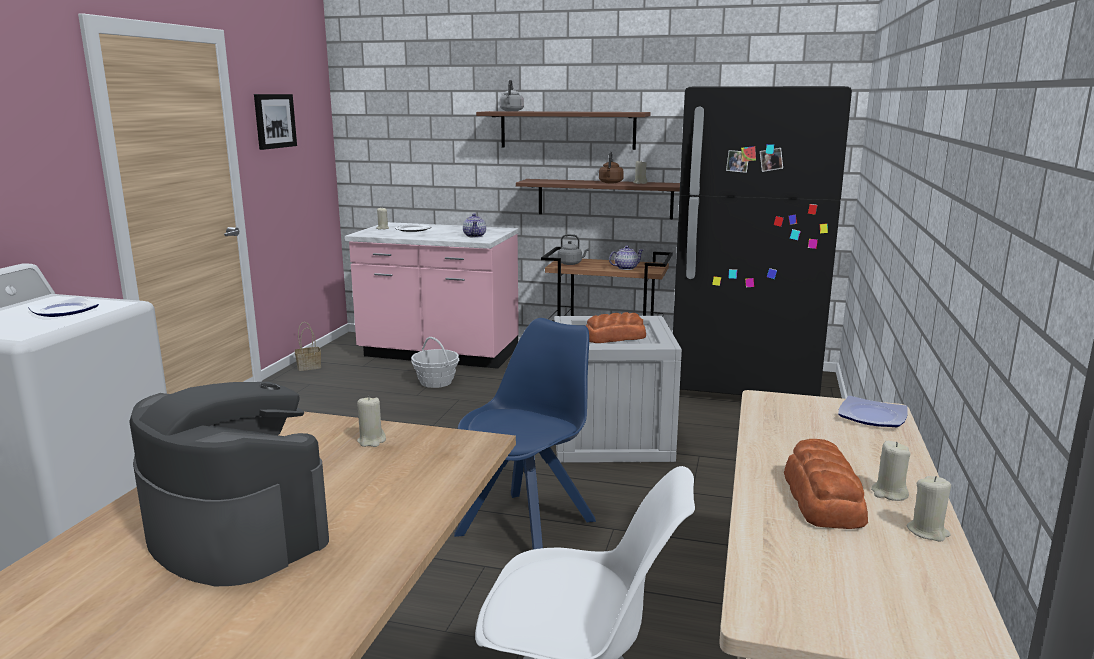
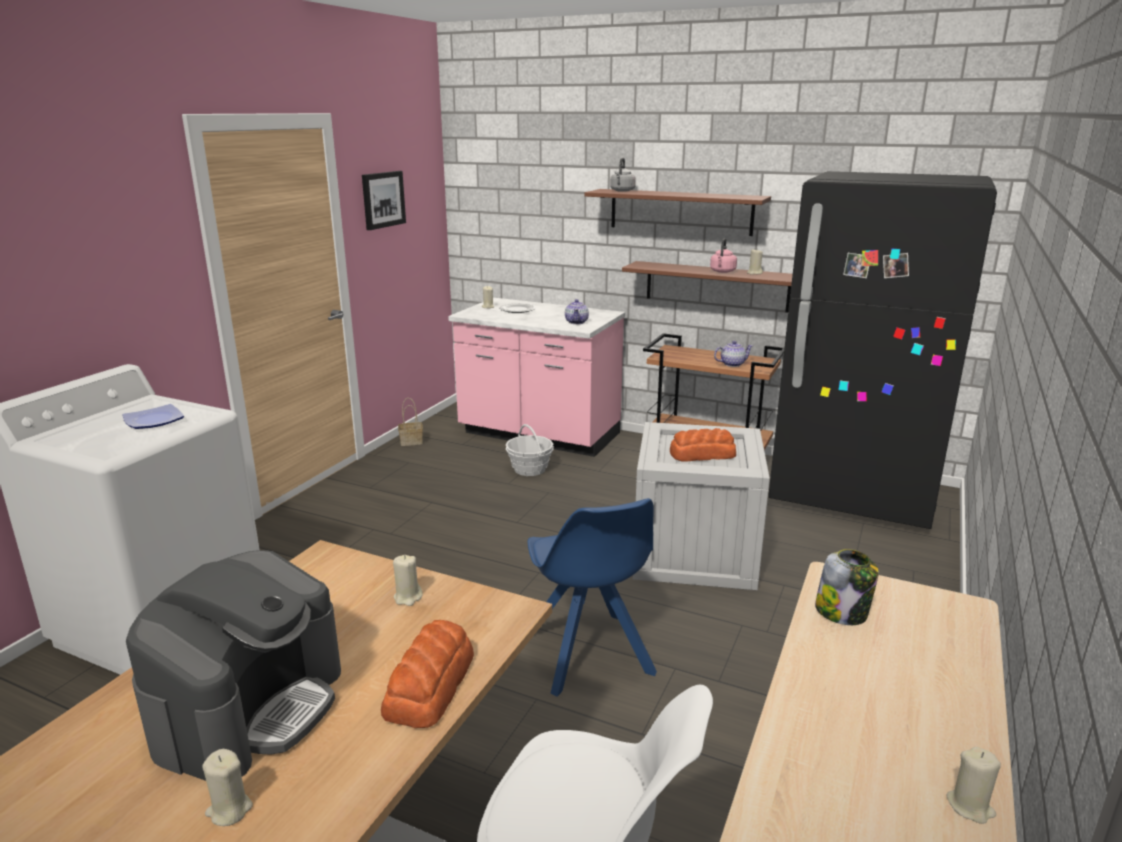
camera: 10 degrees right, 5 degrees up
coffee machine [129,382,329,586] -> coffee machine turned 60 degrees clockwise [126,550,341,781]
blue chair [454,318,596,549] -> blue chair turned 120 degrees clockwise [527,498,657,697]
grey kettle [558,234,589,265] -> none
brown kettle [599,152,624,183] -> pink kettle [710,238,737,273]
bread [784,439,868,529] -> bread moved to [381,620,474,728]
plate [838,396,908,427] -> none
beige candle [871,441,911,501] -> beige candle moved to [202,749,253,826]
none -> jar [815,549,879,625]

